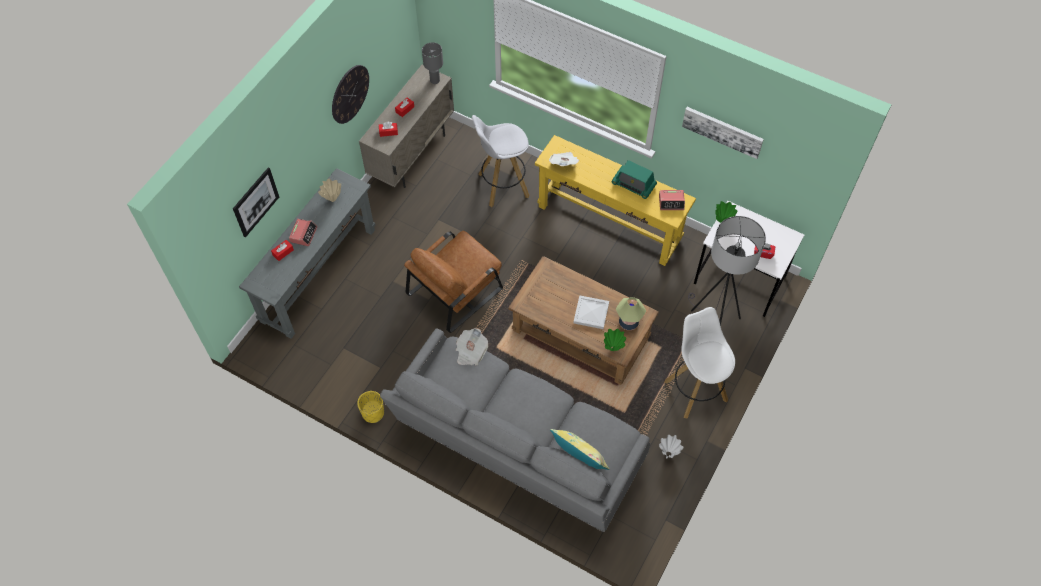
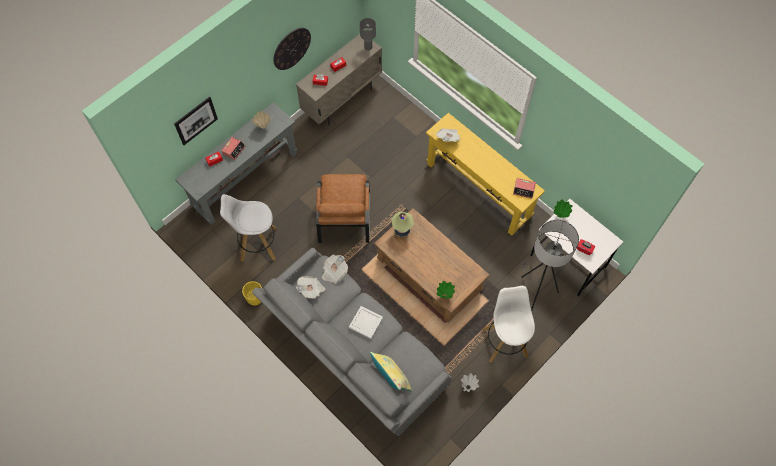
camera: 15 degrees right, 5 degrees up
brown armchair [404,231,503,333] -> brown armchair turned 60 degrees counterclockwise [316,174,370,243]
white stool [472,115,529,207] -> white stool moved to [220,194,277,262]
white tray [573,296,609,329] -> white tray moved to [349,306,383,339]
radio [612,160,657,199] -> none
table lamp [616,297,646,330] -> table lamp moved to [391,211,414,237]
picture [682,107,764,159] -> none
none -> newspaper [296,276,326,299]

